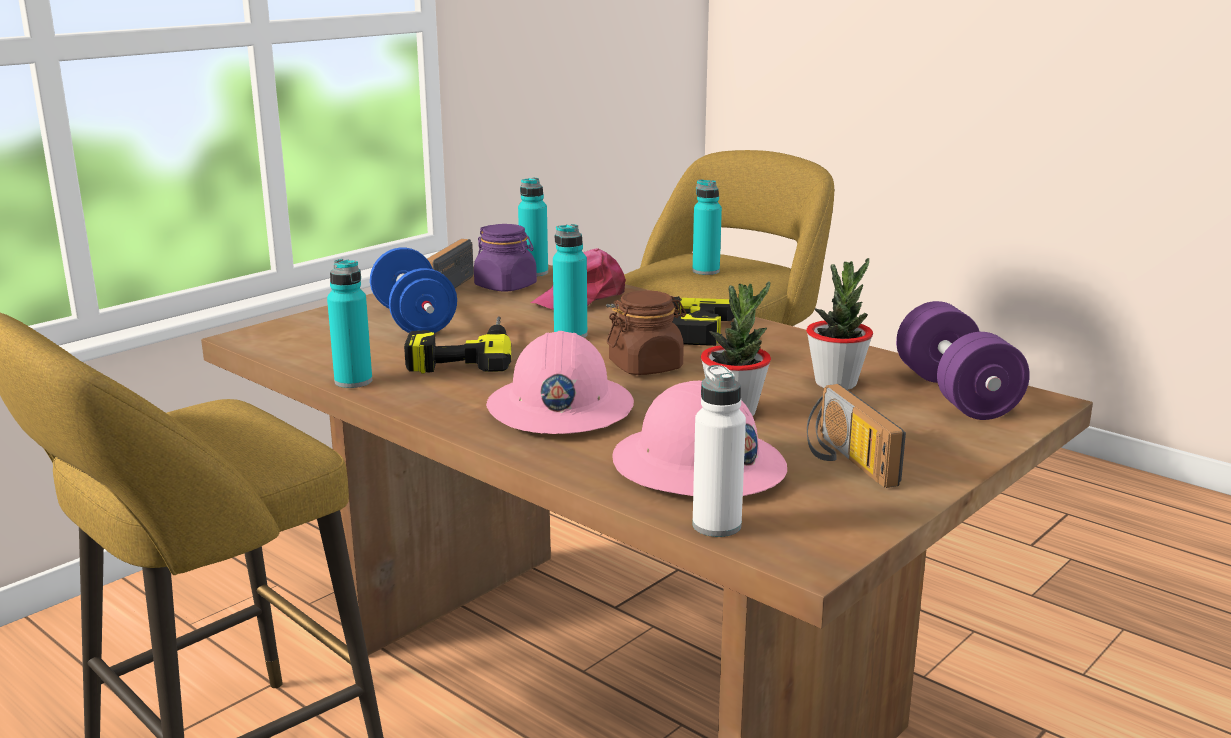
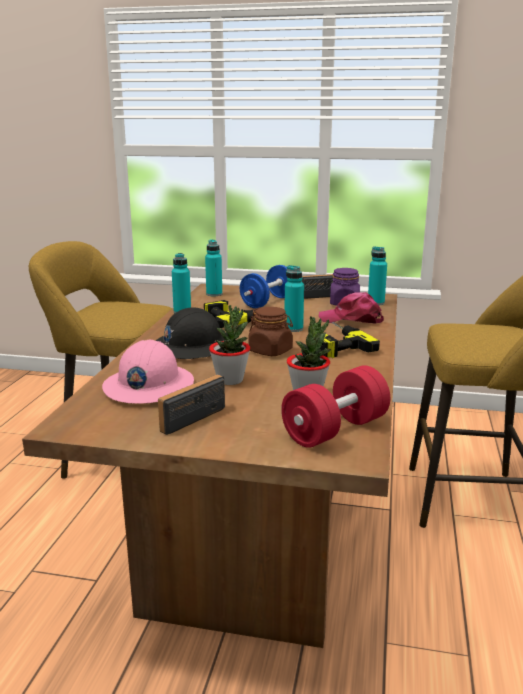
camera: 60 degrees right, 0 degrees up
pink hard hat [486,331,634,434] -> black hard hat [156,307,224,359]
turquoise bottle [692,179,722,275] -> turquoise bottle moved to [205,239,222,297]
white bottle [692,365,746,537] -> none
purple dumbbell [896,301,1030,420] -> red dumbbell [281,365,390,448]

